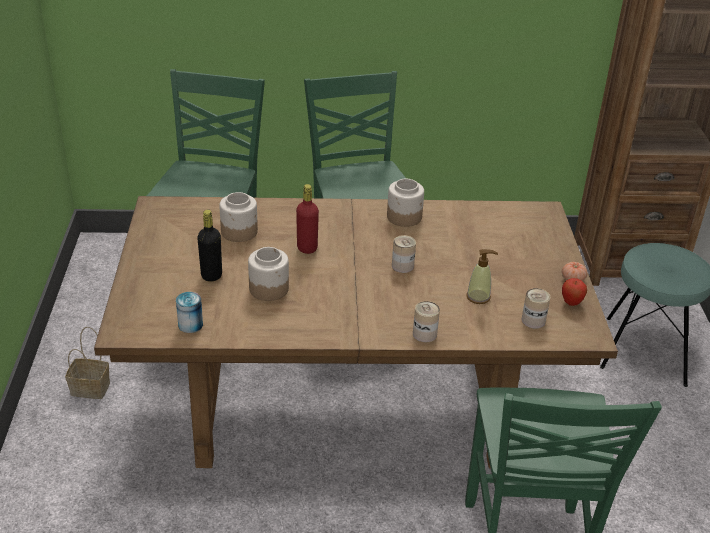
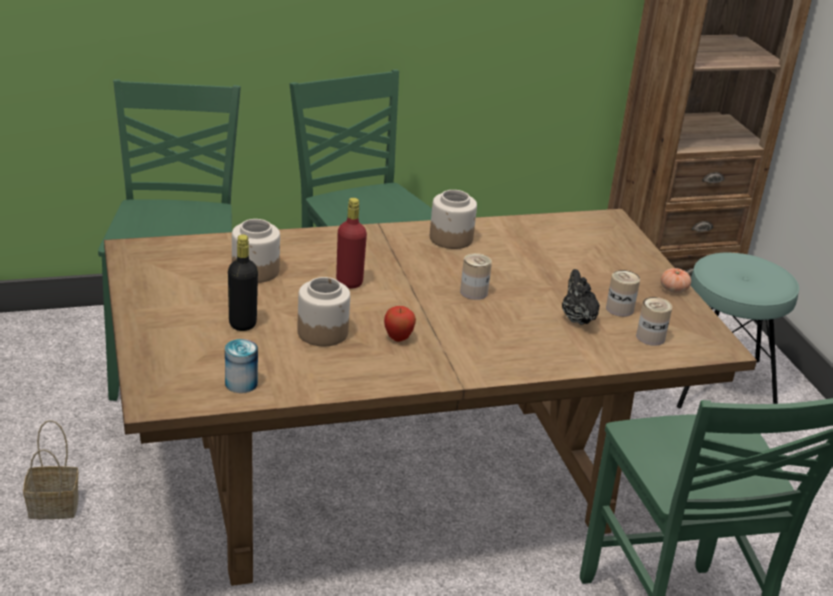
camera: 15 degrees left, 5 degrees down
can [413,301,440,342] -> can moved to [606,270,640,317]
soap dispenser [466,249,498,304] -> black teapot [562,269,600,325]
apple [562,278,587,306] -> apple moved to [384,306,416,342]

